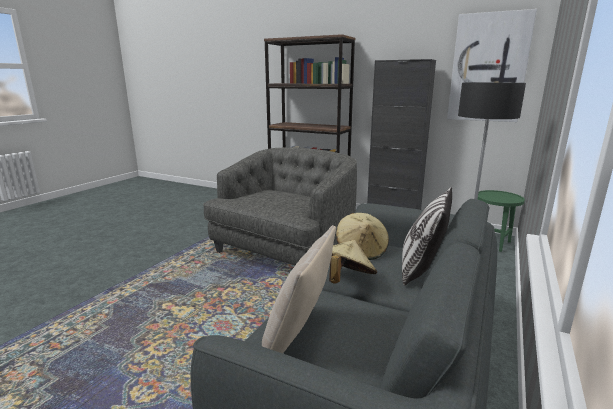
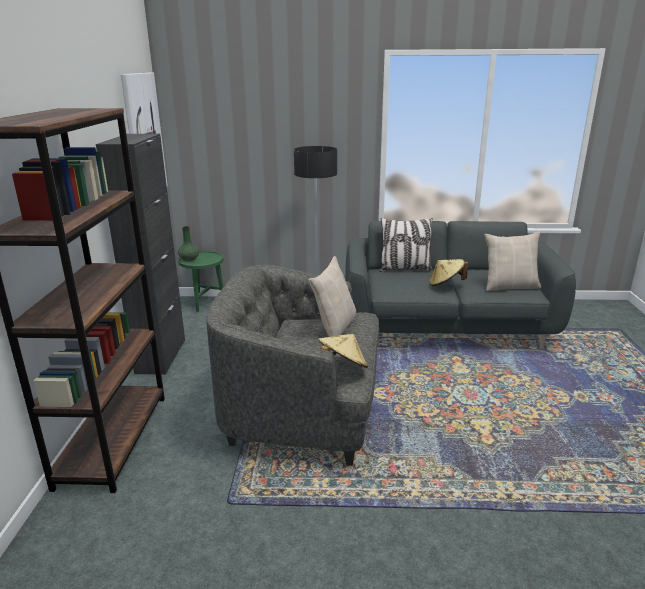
camera: 115 degrees left, 5 degrees up
beige hat [336,213,389,260] -> beige hat moved to [317,334,368,368]
none -> green vase [178,226,199,261]
none -> beige pillow [308,256,357,337]

